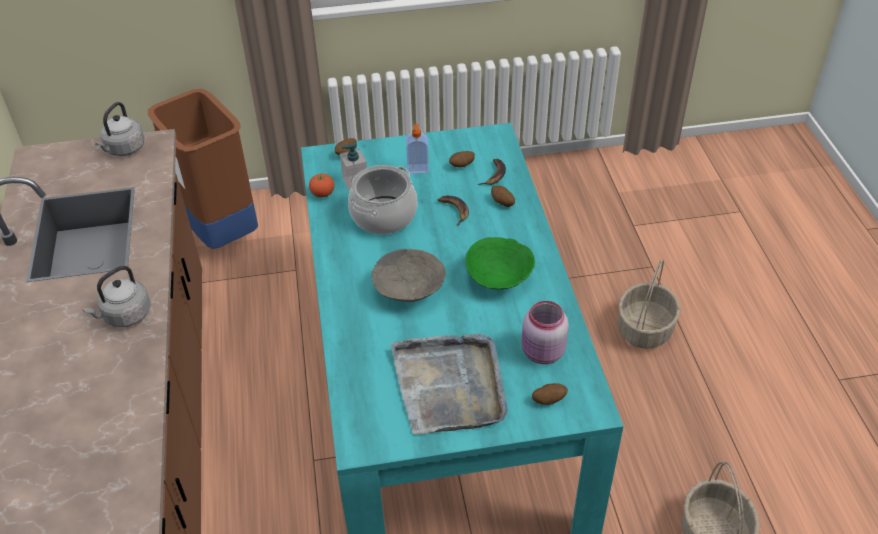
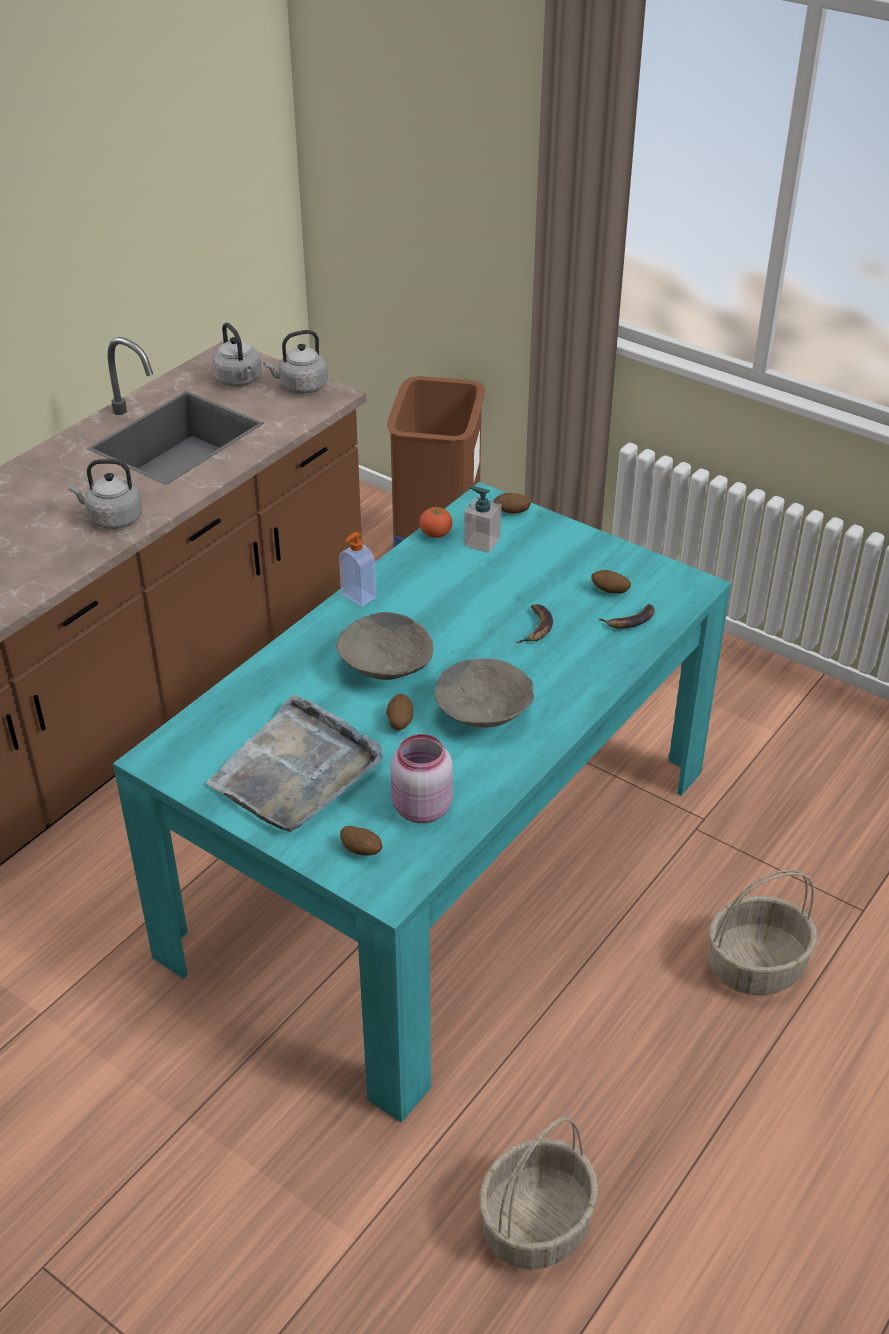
camera: 45 degrees right, 5 degrees down
cooking pot [348,165,417,235] -> none
soap dispenser [406,124,429,174] -> soap dispenser moved to [339,532,376,607]
green bowl [466,237,535,290] -> grey bowl [434,658,534,728]
potato [491,186,515,207] -> potato moved to [386,694,413,730]
none -> grey kettle [212,322,261,387]

